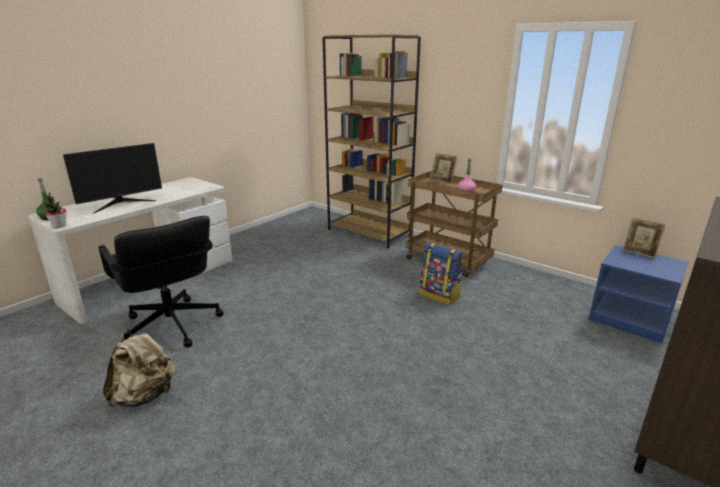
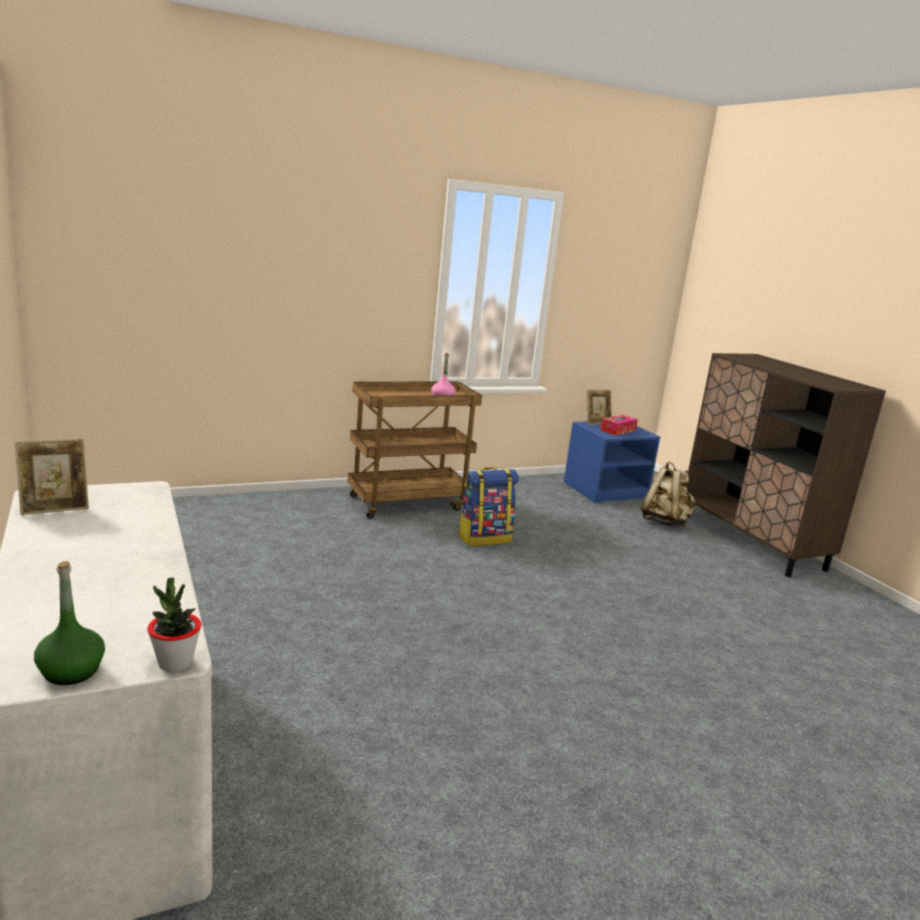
camera: 65 degrees left, 5 degrees down
monitor [63,143,162,214] -> none
black office chair [98,216,224,347] -> none
beige backpack [103,329,176,407] -> beige backpack moved to [641,462,696,527]
brown bookcase [322,34,421,248] -> none
picture frame [430,153,458,184] -> picture frame moved to [15,439,89,515]
none -> tissue box [600,415,638,436]

